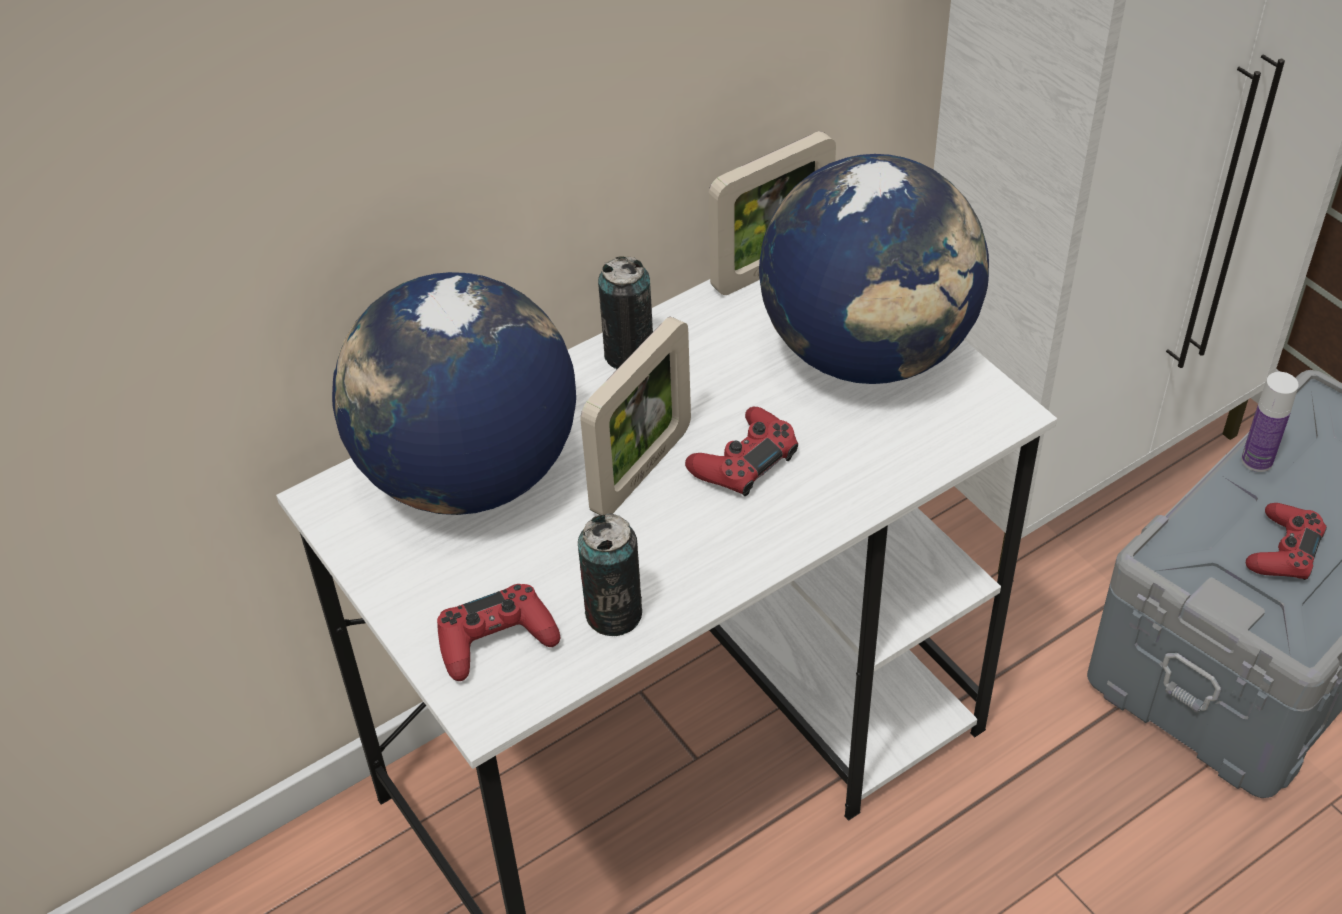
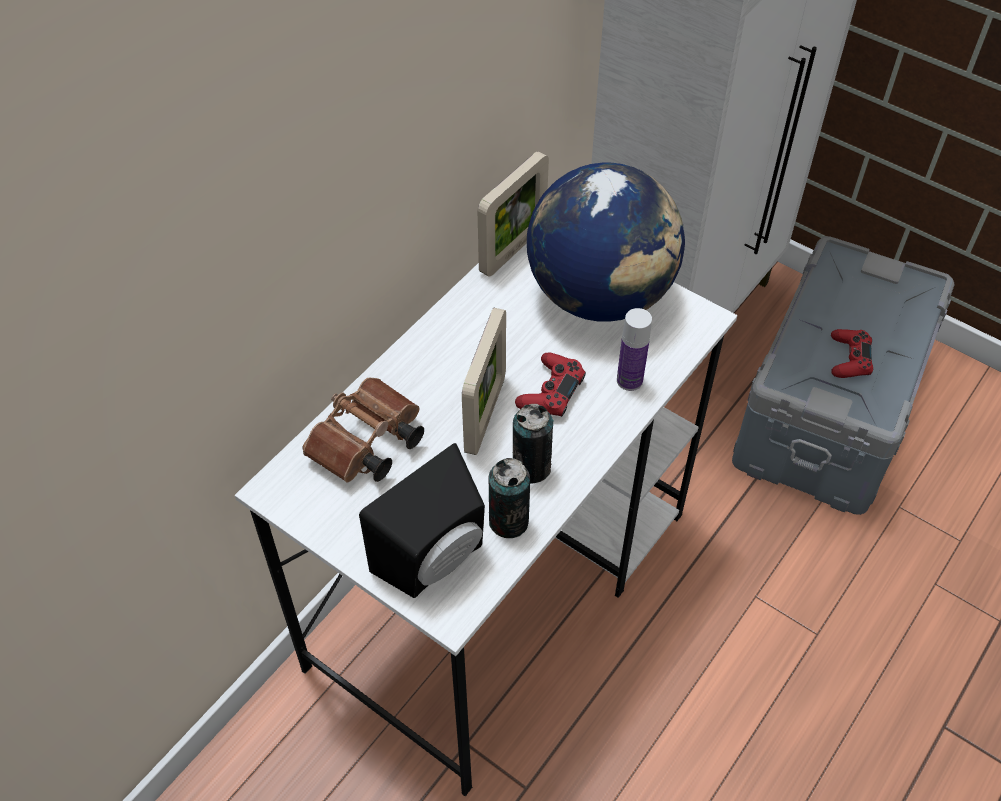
camera: 20 degrees left, 5 degrees up
globe [332,272,576,515] -> brown binoculars [302,377,424,482]
red game controller [437,584,561,681] -> black speaker [359,443,485,598]
can [598,256,653,369] -> can moved to [513,404,554,483]
bottle [1241,372,1299,472] -> bottle moved to [617,308,652,391]

